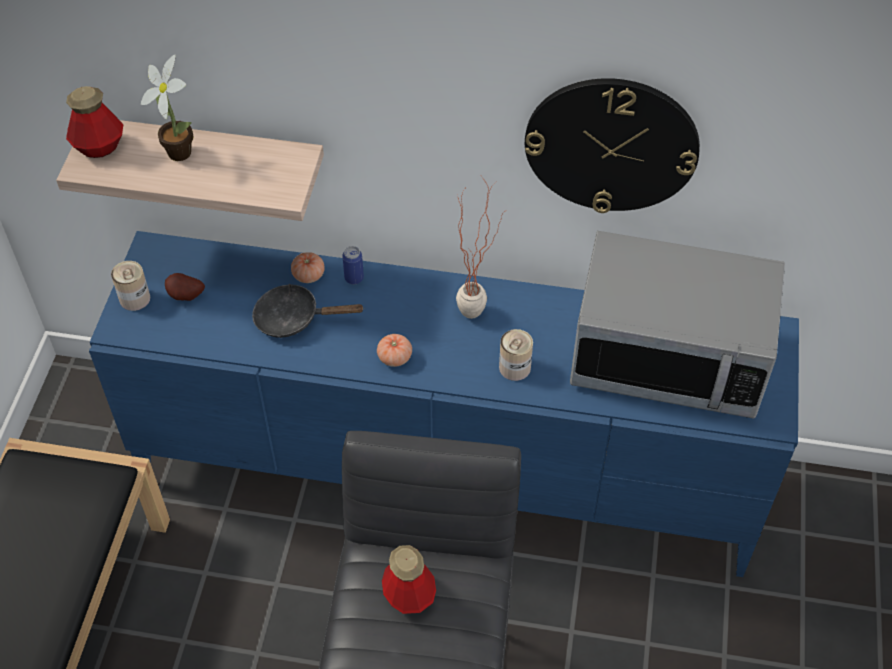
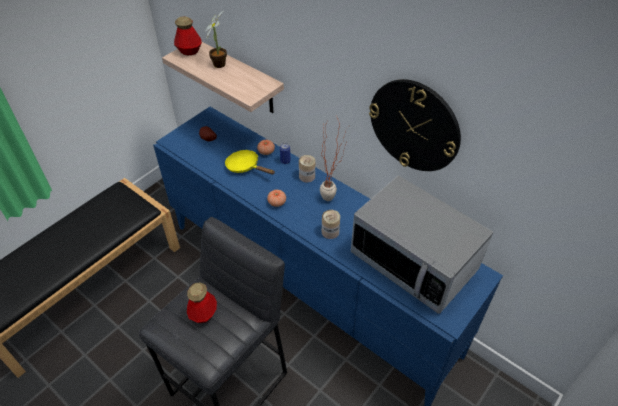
camera: 30 degrees right, 5 degrees down
can [111,261,150,311] -> can moved to [299,155,315,182]
black frying pan [252,284,365,338] -> yellow frying pan [225,150,275,175]

